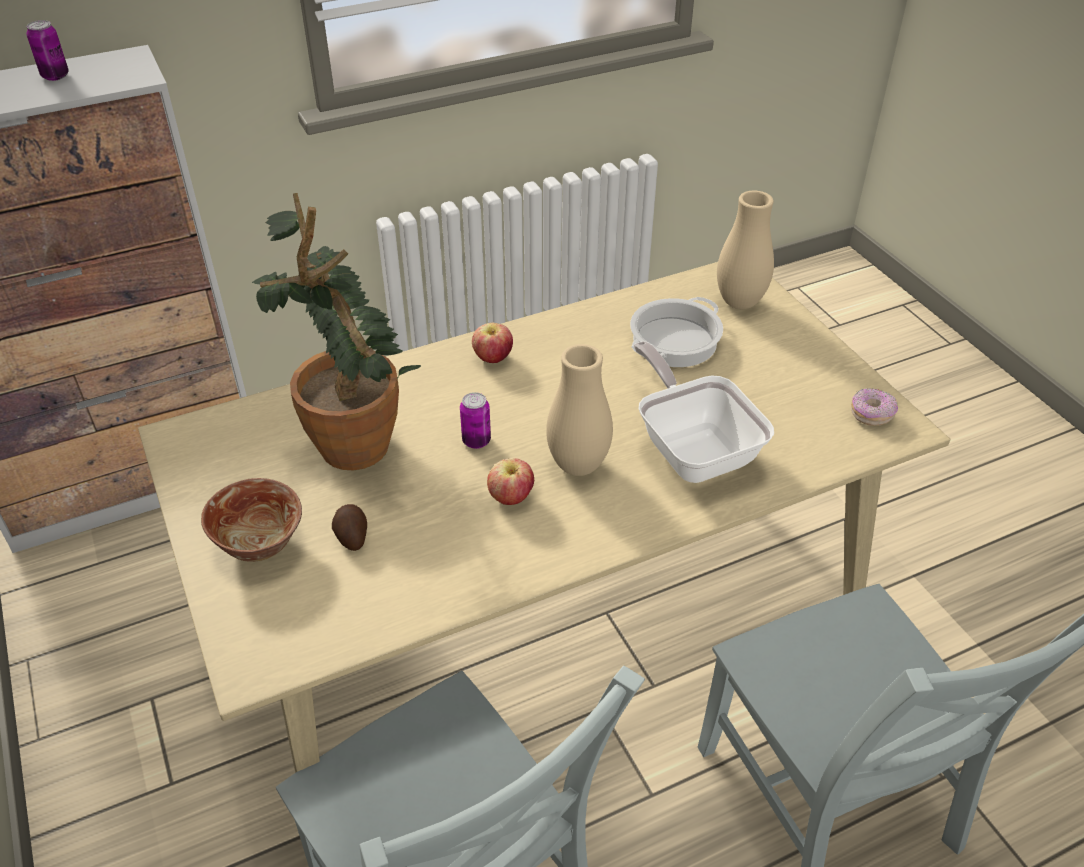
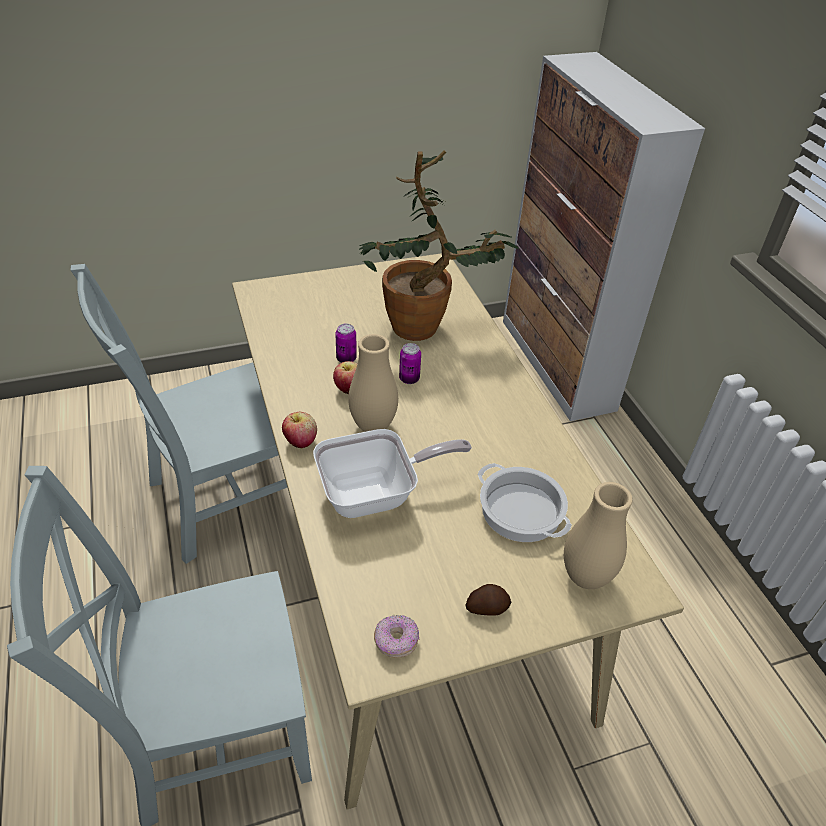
camera: 95 degrees right, 0 degrees up
can [26,20,68,81] -> can moved to [335,324,357,363]
bowl [201,478,302,562] -> none
potato [332,504,367,551] -> potato moved to [465,584,512,615]
apple [472,323,513,363] -> apple moved to [282,412,317,448]

